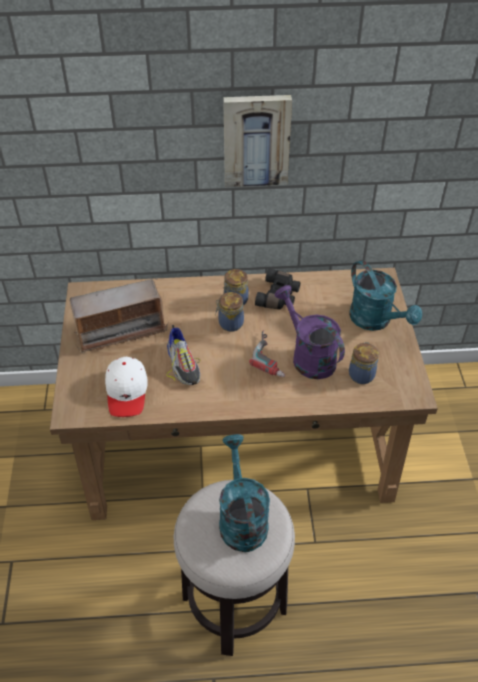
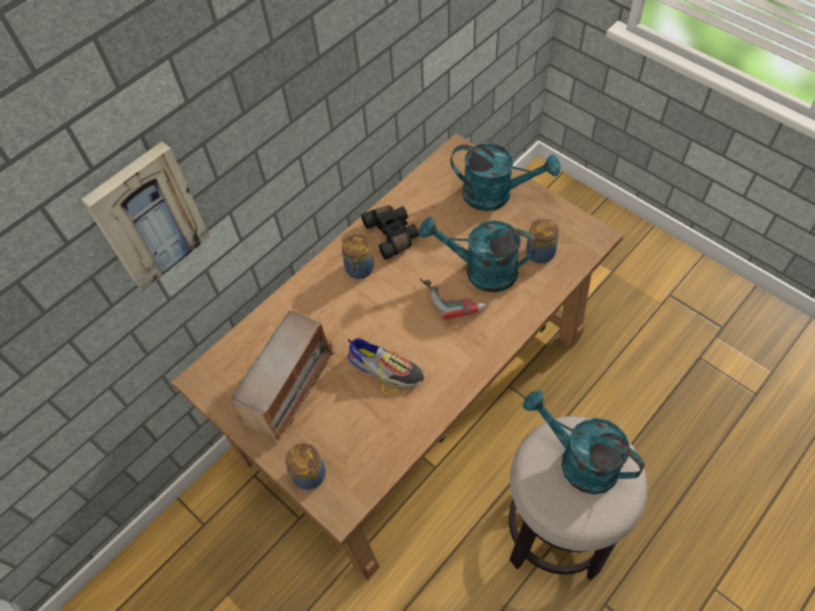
camera: 40 degrees left, 10 degrees up
white cap [105,357,148,417] -> none
jar [215,292,244,332] -> jar moved to [284,443,326,490]
picture [223,95,292,187] -> picture moved to [81,141,210,291]
purple watering can [274,285,345,379] -> turquoise watering can [419,216,536,293]

